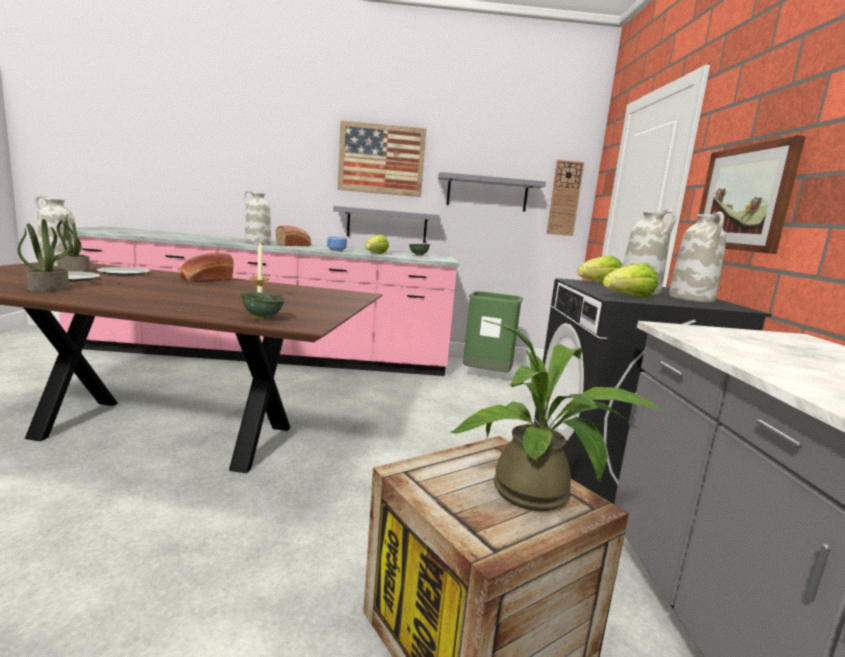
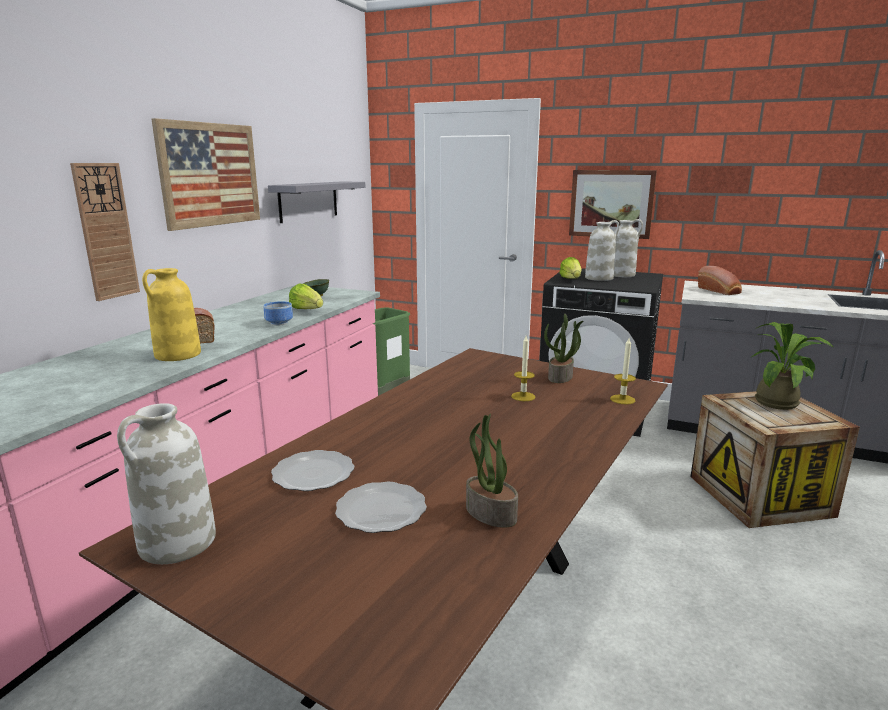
camera: 65 degrees left, 5 degrees up
potted plant [56,214,90,272] -> potted plant moved to [544,314,583,383]
bread [180,253,234,282] -> bread moved to [698,266,742,295]
green bowl [241,292,285,320] -> candle [610,338,636,405]
white vase [244,190,271,245] -> yellow vase [142,268,201,361]
grey shelf [333,206,440,243] -> none
wall clock [547,160,584,236] -> wall clock moved to [70,163,140,301]
lettuce [603,263,658,297] -> none

